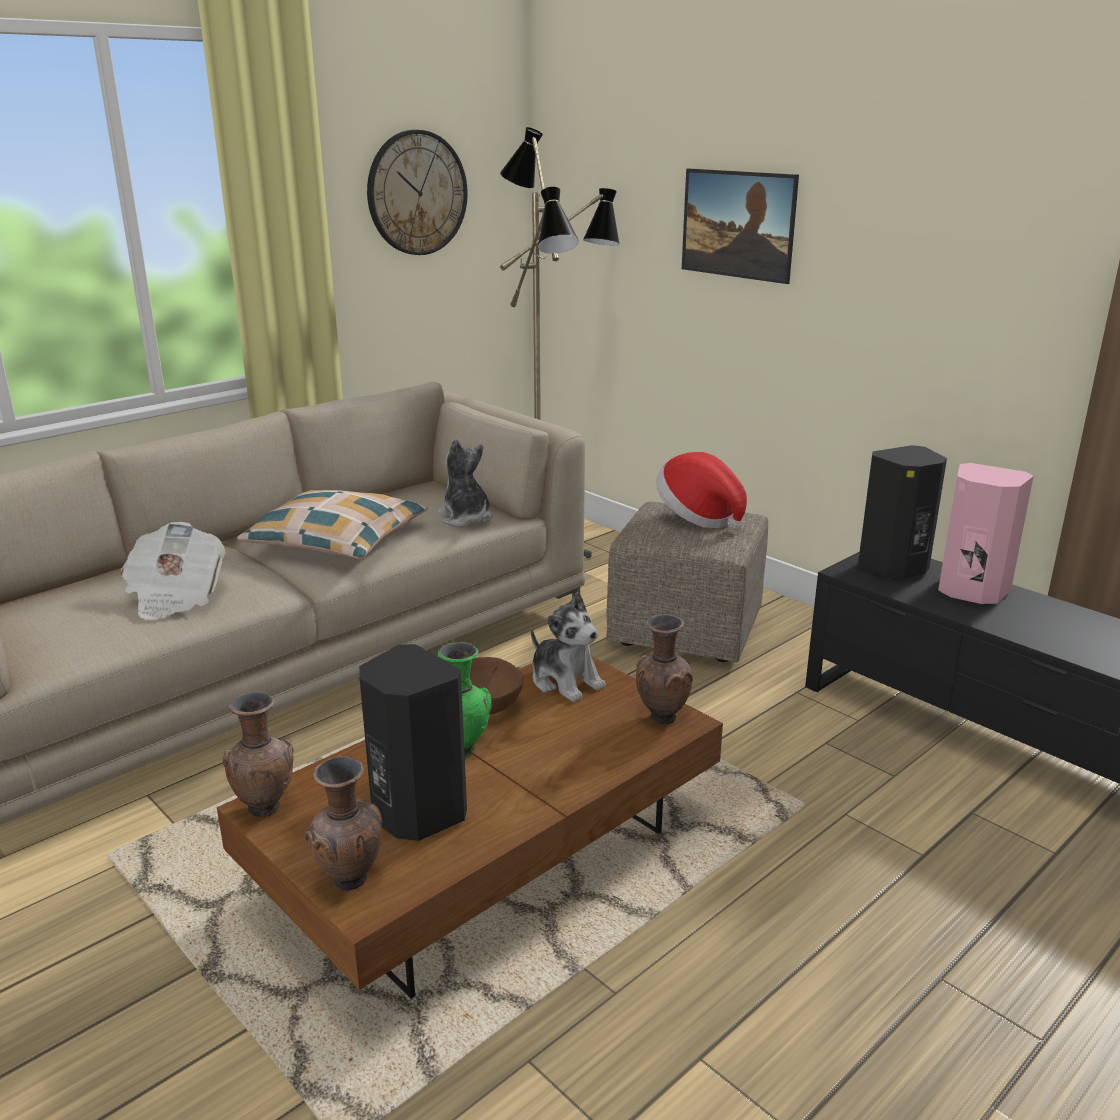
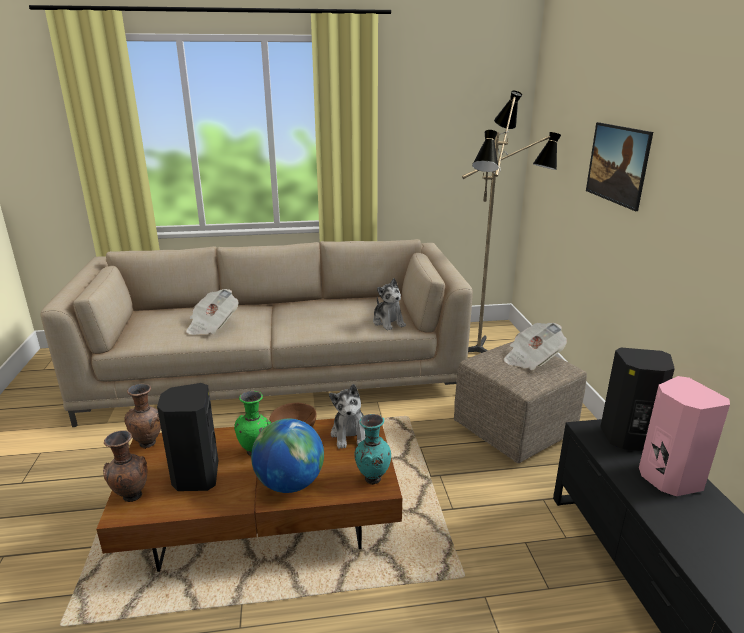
camera: 35 degrees right, 0 degrees up
pillow [237,489,428,559] -> none
wall clock [367,130,468,255] -> none
plush toy [438,439,493,527] -> plush toy turned 150 degrees clockwise [373,278,406,331]
brown vase [636,614,693,724] -> turquoise vase [354,414,391,485]
hat [656,452,747,530] -> newspaper [503,323,567,370]
none -> globe [251,419,324,493]

